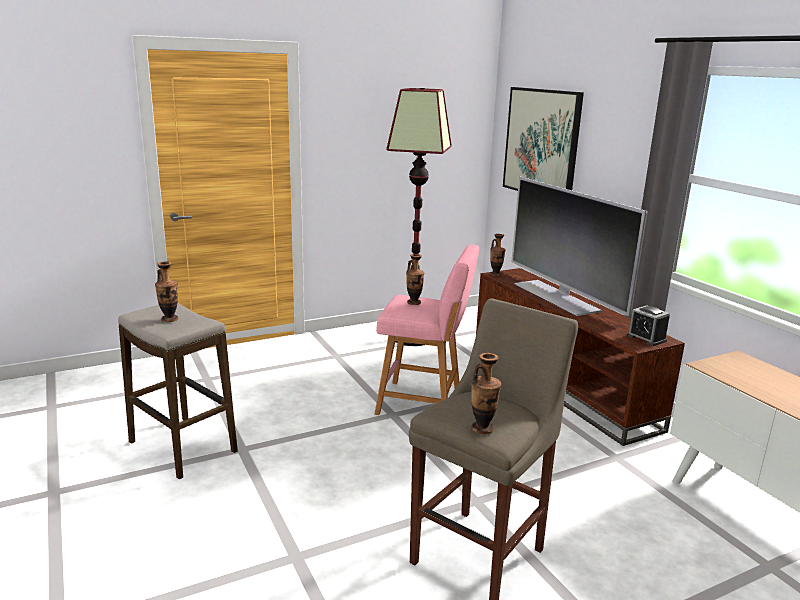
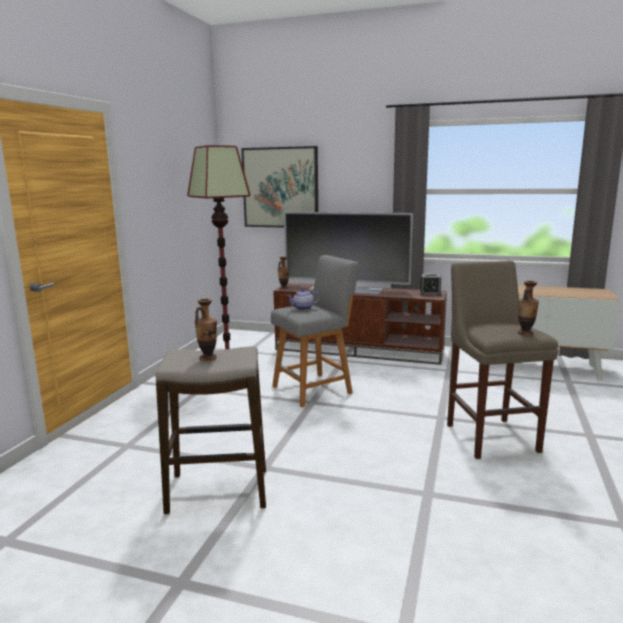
camera: 45 degrees left, 5 degrees down
pink stool [375,244,479,415] -> grey stool [271,255,359,407]
vase [406,254,425,305] -> teapot [287,289,320,310]

